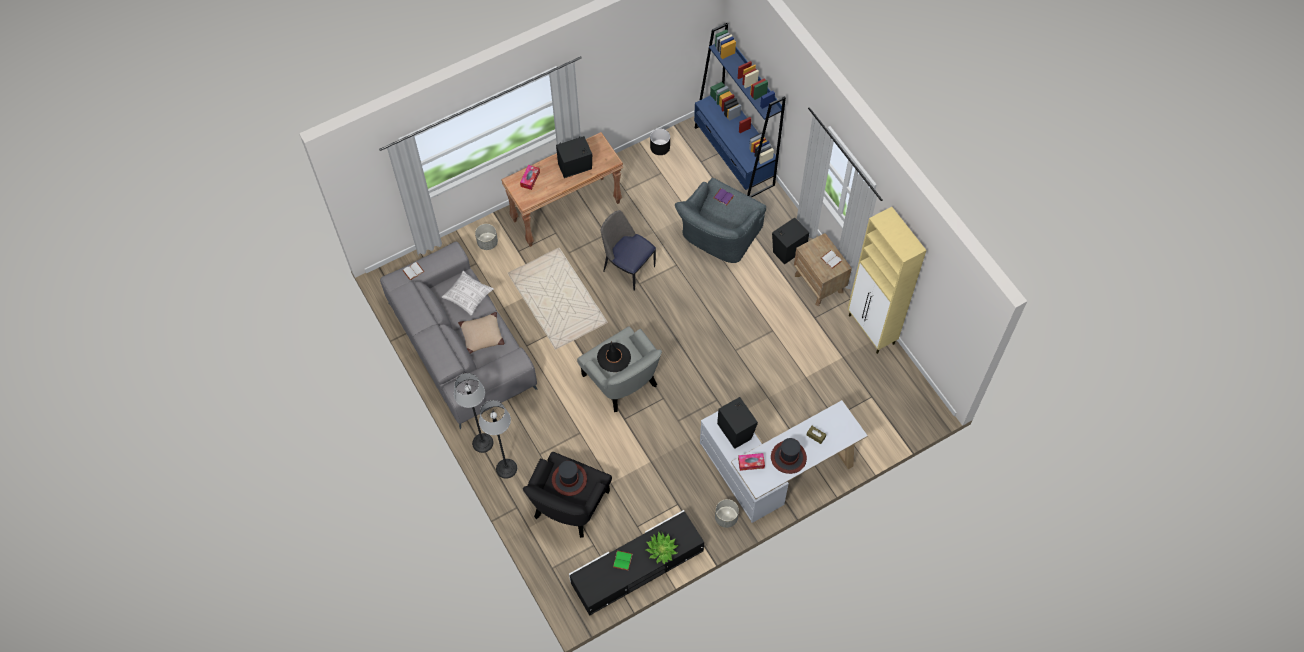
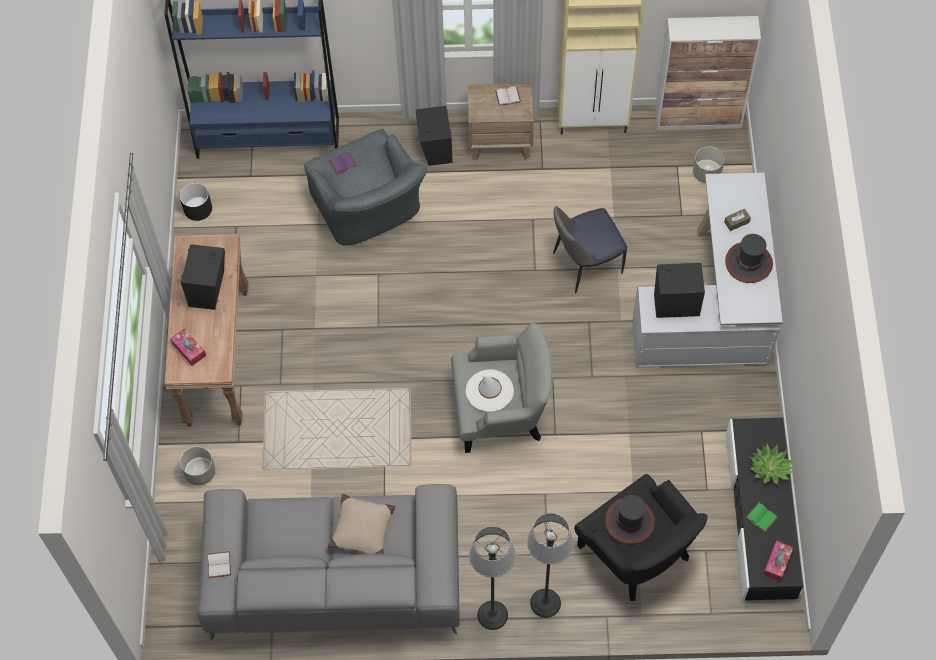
camera: 60 degrees left, 0 degrees up
pillow [442,271,494,316] -> none
black hat [597,341,631,372] -> white hat [466,369,514,412]
chair [601,210,656,291] -> chair moved to [553,206,627,294]
grey planter [715,499,739,528] -> grey planter moved to [693,146,724,183]
tissue box [738,453,765,471] -> tissue box moved to [763,541,793,581]
none -> cabinet [655,16,761,130]

